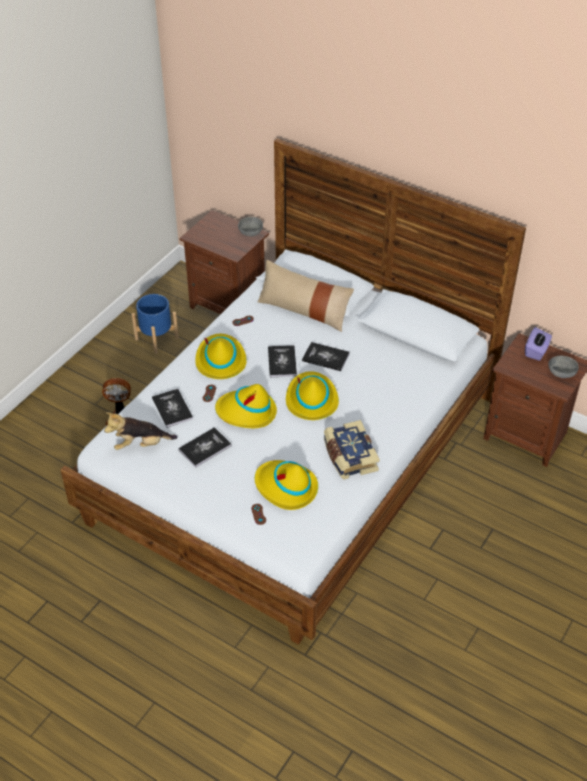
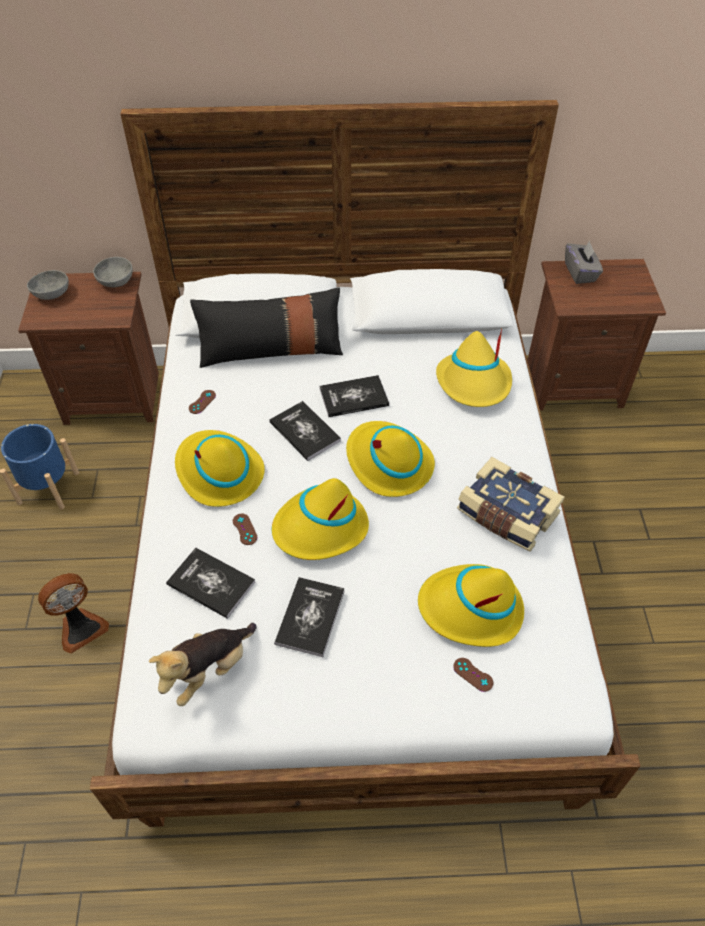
camera: 35 degrees left, 5 degrees up
beige pillow [257,260,354,332] -> black pillow [190,287,343,368]
purple tissue box [525,327,552,361] -> grey tissue box [565,240,603,284]
grey bowl [548,356,579,378] -> grey bowl moved to [27,270,69,300]
none -> yellow hat [436,328,512,407]

